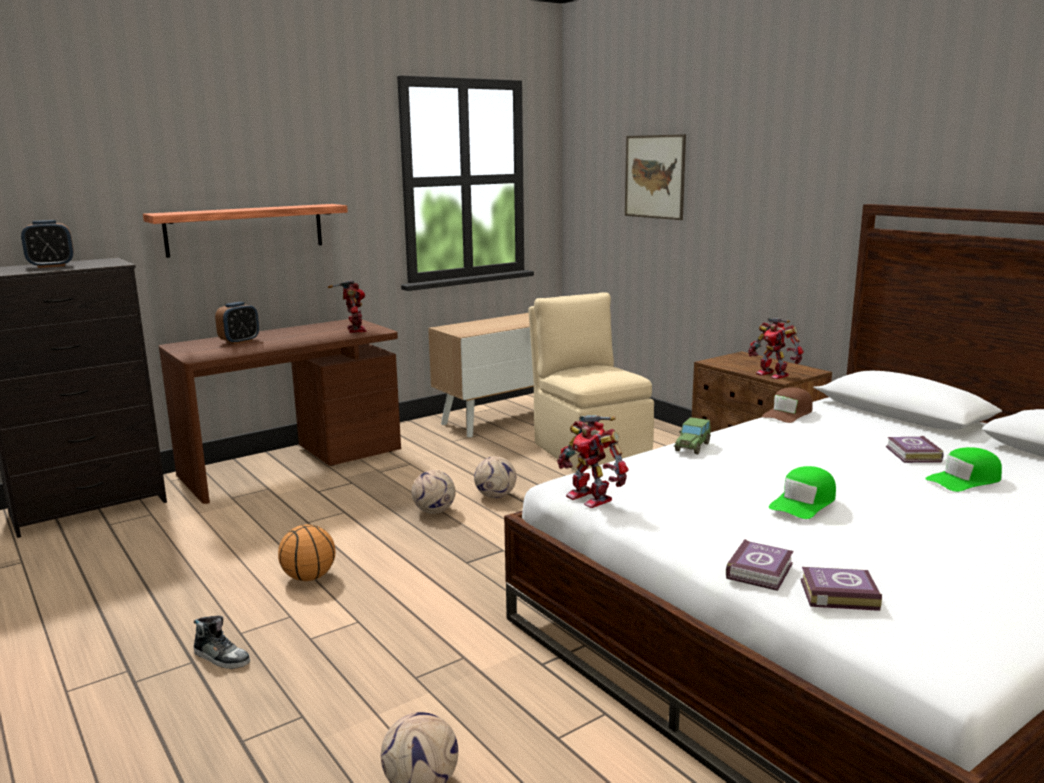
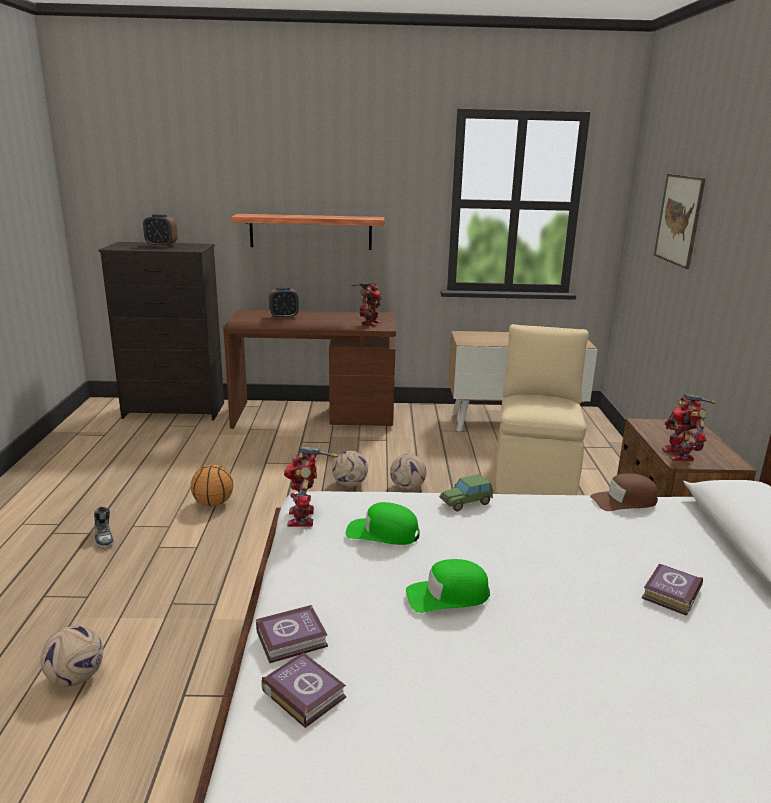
camera: 35 degrees right, 5 degrees up
green cap [925,447,1002,492] -> green cap moved to [346,502,420,545]

